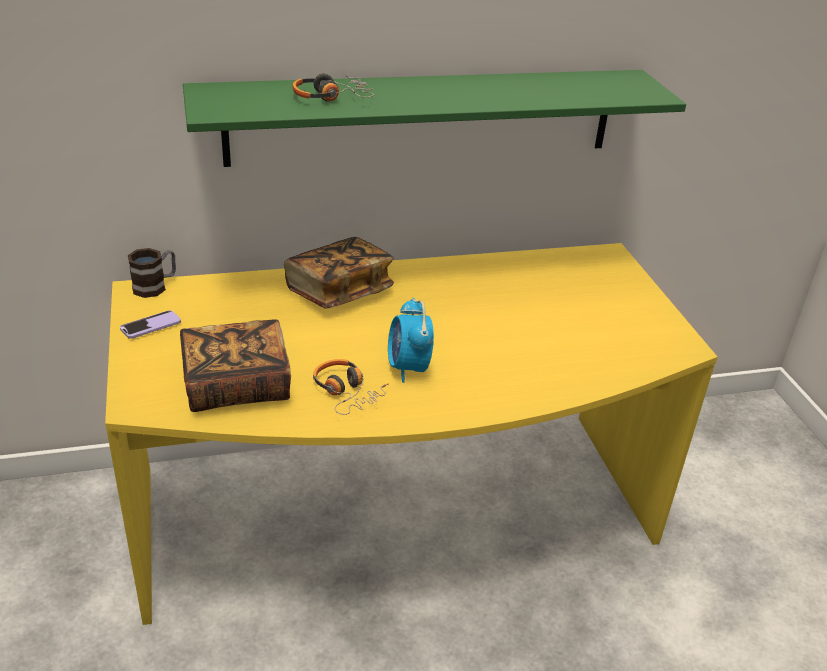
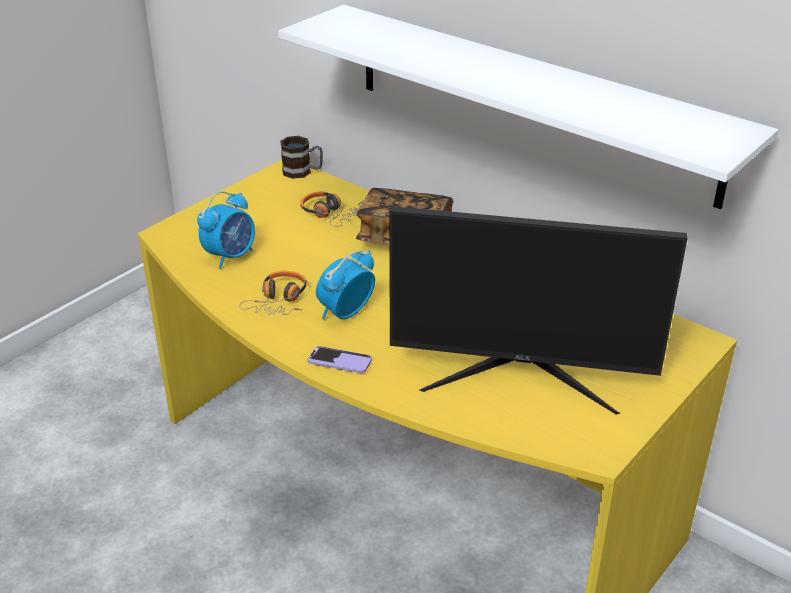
camera: 55 degrees right, 0 degrees up
phone [120,310,181,339] -> phone moved to [308,346,372,373]
book [180,319,291,412] -> alarm clock [197,191,255,269]
green shelf [183,70,686,167] -> white shelf [278,5,778,209]
headphones [293,73,374,101] -> headphones moved to [300,191,363,227]
none -> monitor [389,206,688,414]

